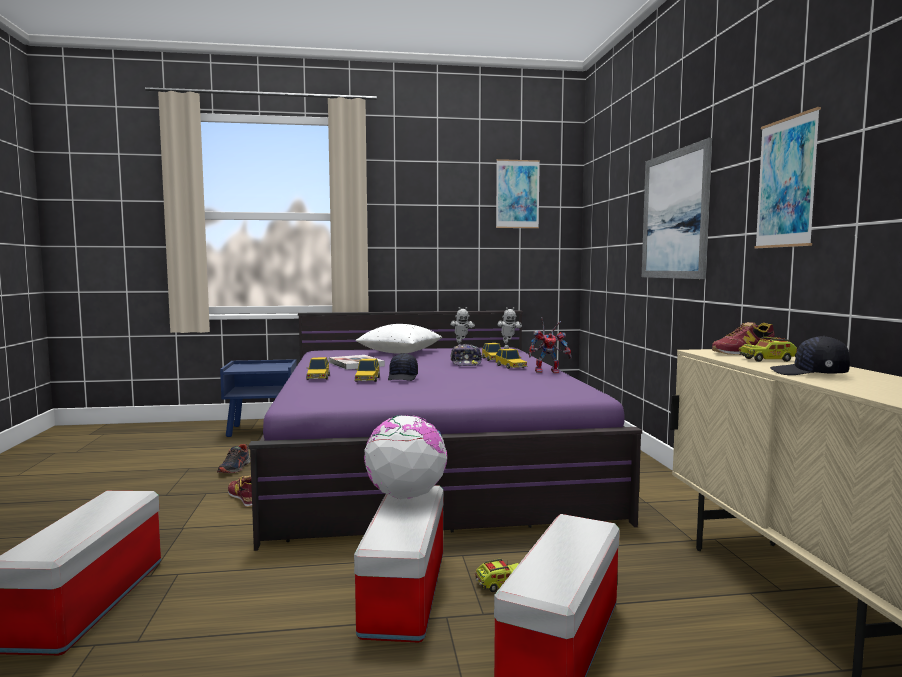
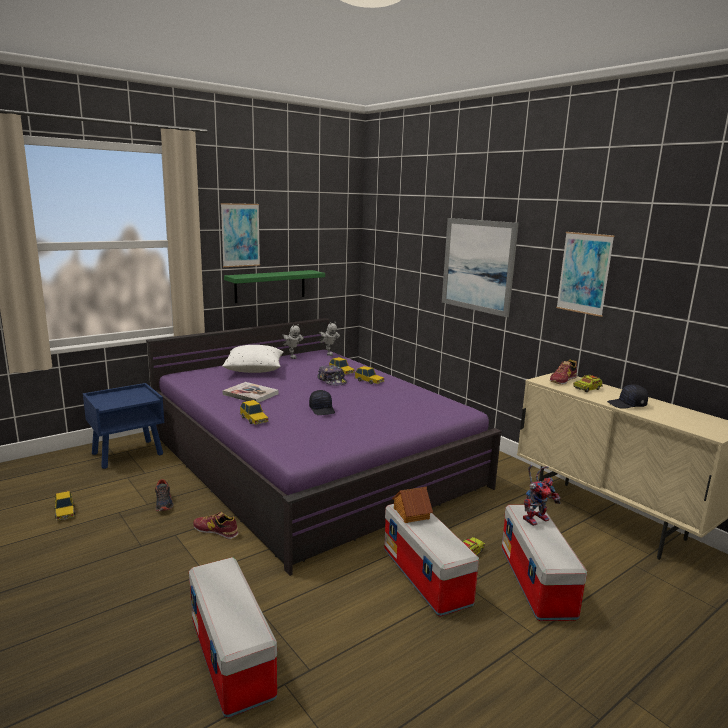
camera: 30 degrees left, 10 degrees up
toy car [354,359,380,382] -> toy car moved to [54,491,75,521]
globe [364,415,447,499] -> toy house [392,487,433,523]
picture [496,159,540,228] -> picture moved to [221,203,260,267]
toy robot [529,317,572,373] -> toy robot moved to [523,465,560,526]
none -> green shelf [224,270,325,303]

